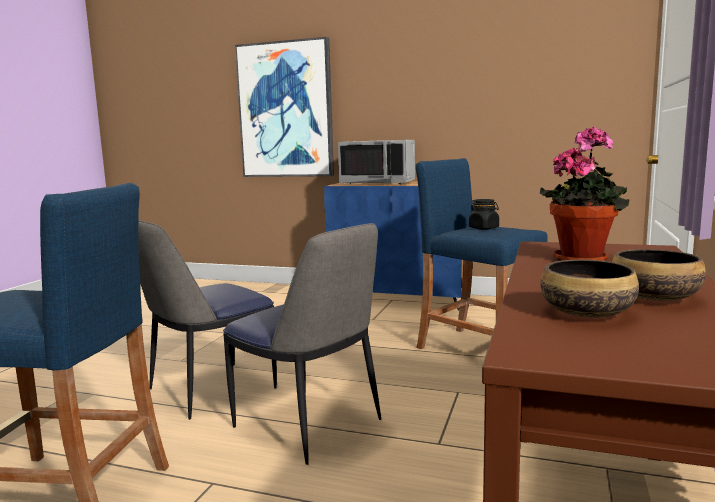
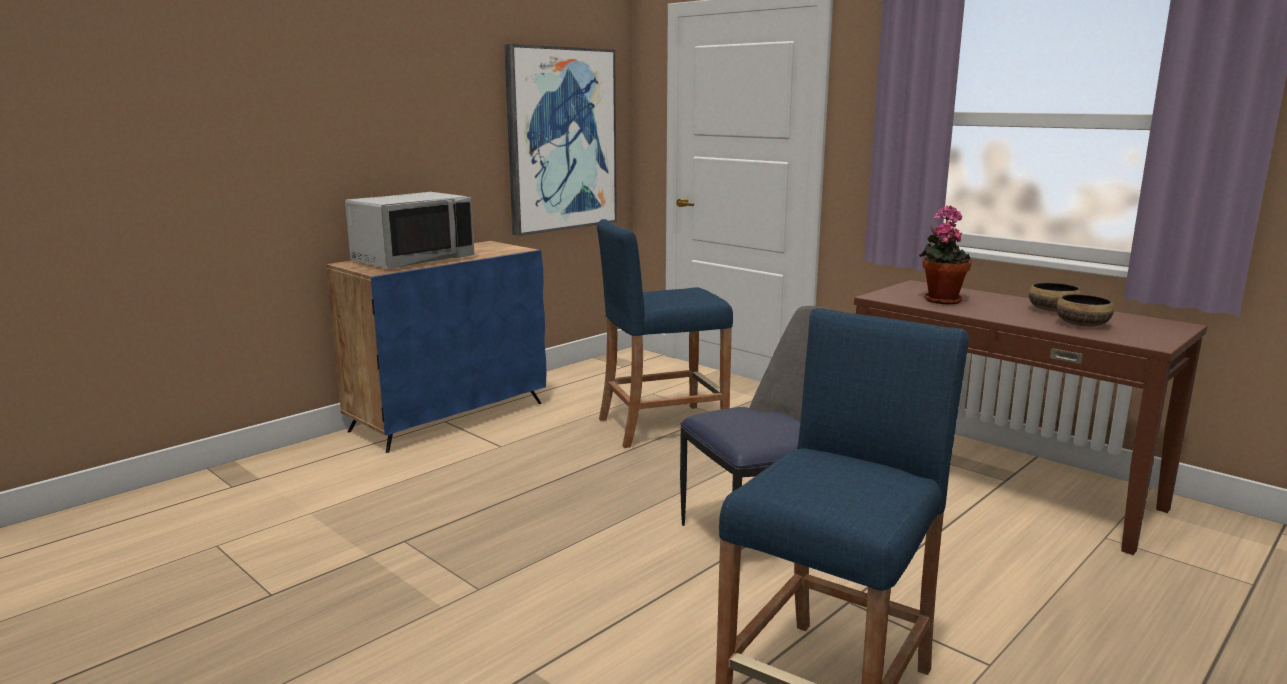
camera: 65 degrees left, 5 degrees up
chair [138,220,277,420] -> none
picture [235,37,334,177] -> picture moved to [504,44,617,236]
black jar [469,199,499,230] -> none

